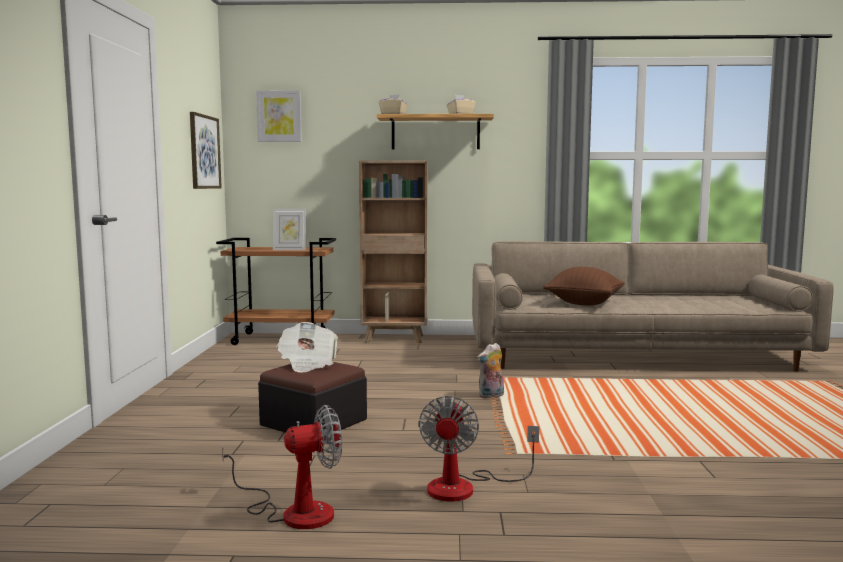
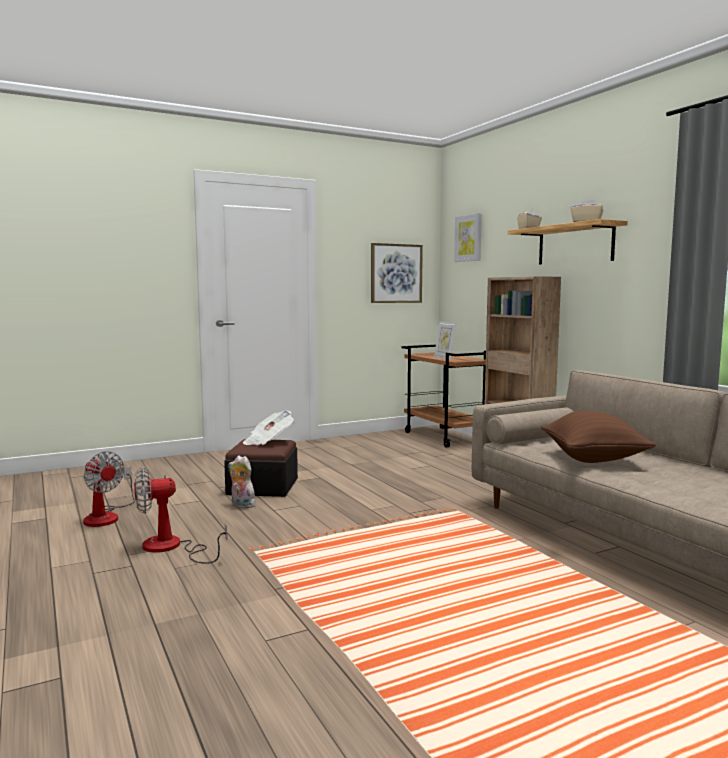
camera: 60 degrees right, 0 degrees up
plush toy [477,343,504,399] -> plush toy moved to [228,455,256,508]

